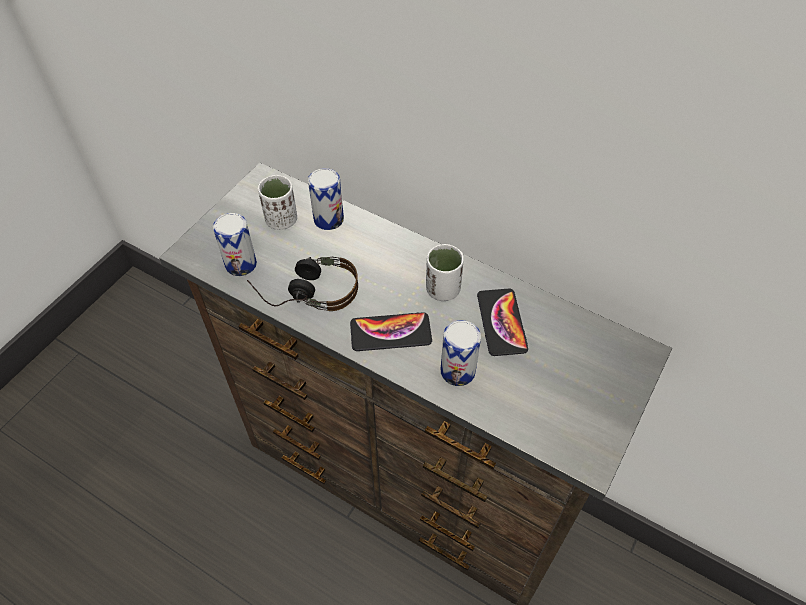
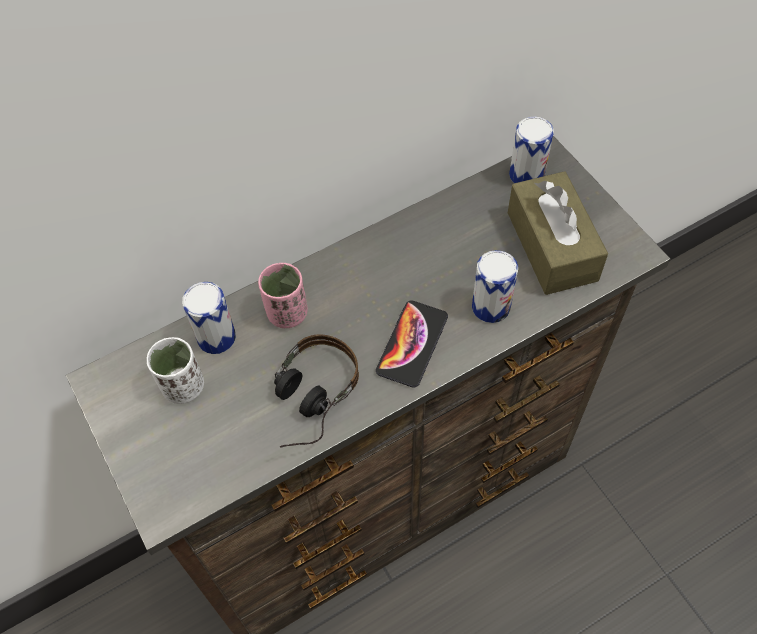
camera: 60 degrees left, 5 degrees up
can [213,213,257,276] -> can moved to [509,117,554,183]
white cup [426,244,464,301] -> none
phone [477,289,528,356] -> none
none -> pink cup [258,263,308,328]
none -> brown tissue box [508,171,608,295]

